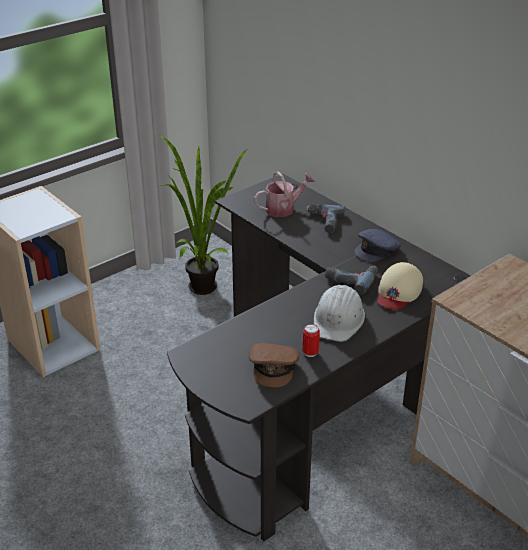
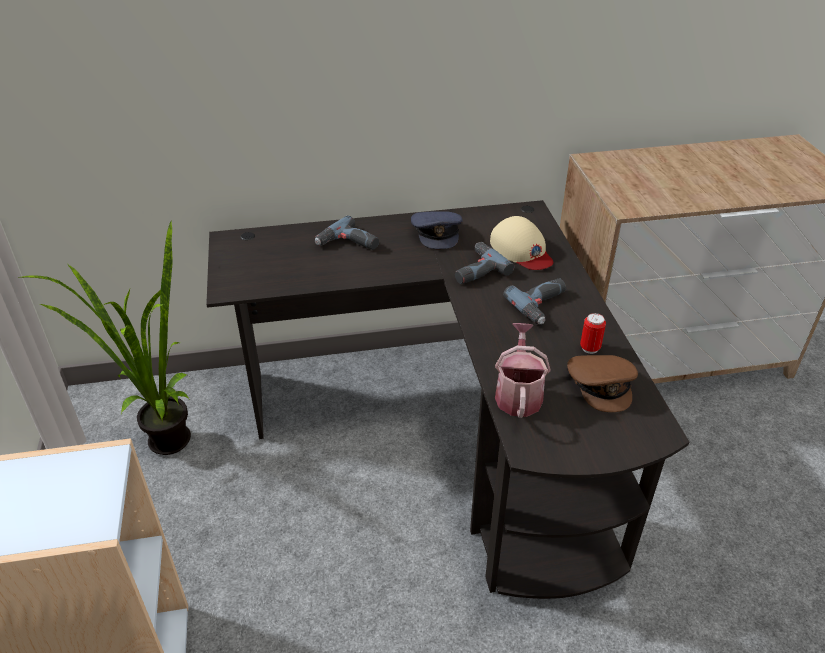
camera: 60 degrees left, 5 degrees up
brown cap [249,343,299,387] -> brown cap turned 45 degrees clockwise [567,355,638,412]
watering can [254,171,315,217] -> watering can moved to [495,323,550,418]
white hard hat [314,285,365,342] -> power drill [503,278,566,325]

